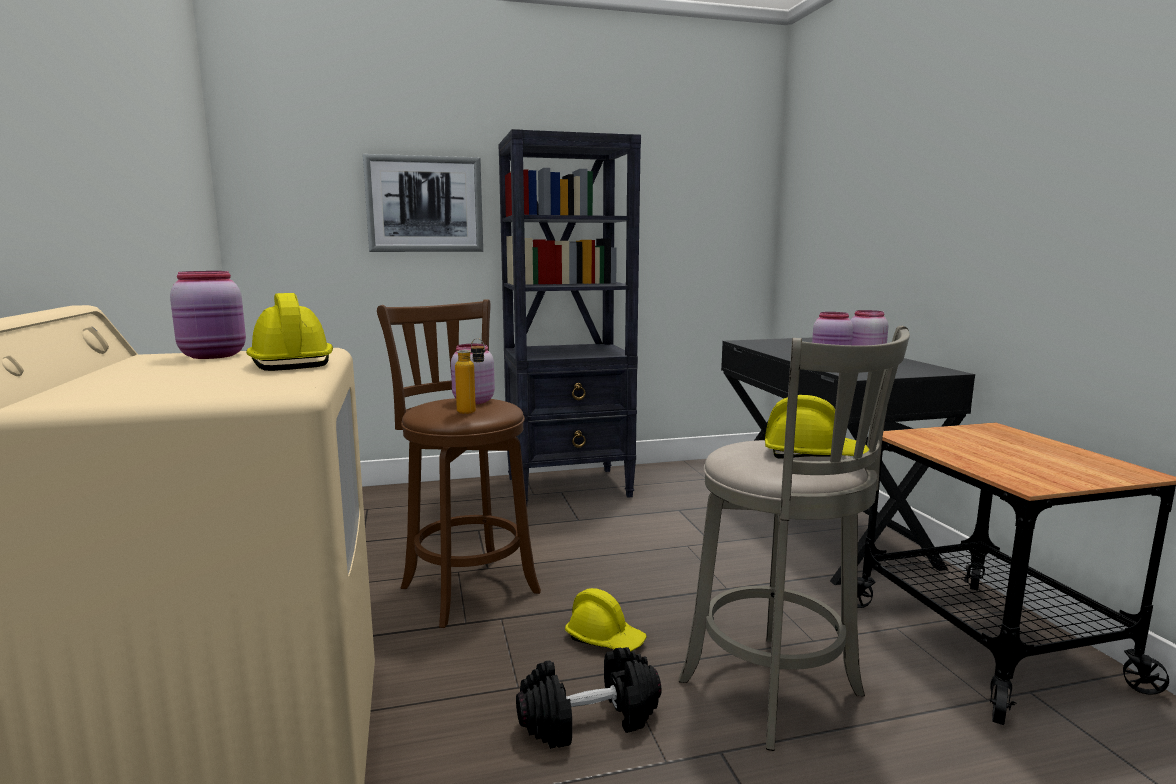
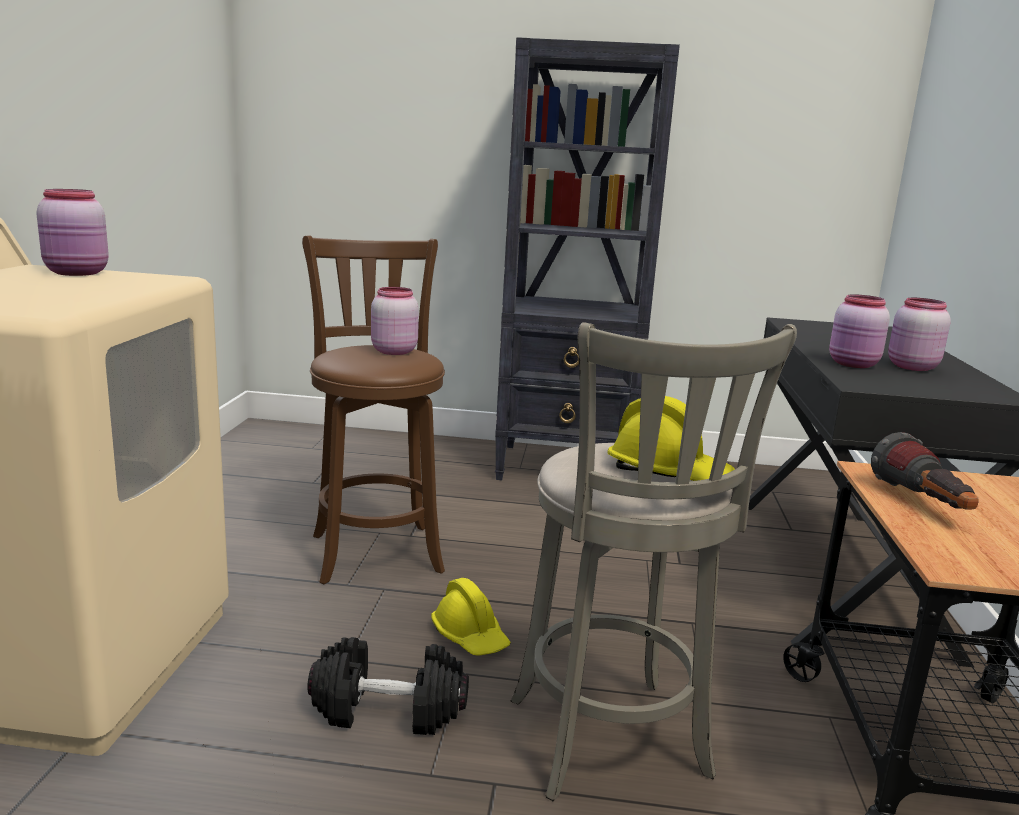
camera: 20 degrees right, 5 degrees up
yellow hard hat [246,293,333,371] -> none
picture [363,154,483,252] -> none
bottle [455,338,485,414] -> none
none -> flashlight [871,432,979,510]

